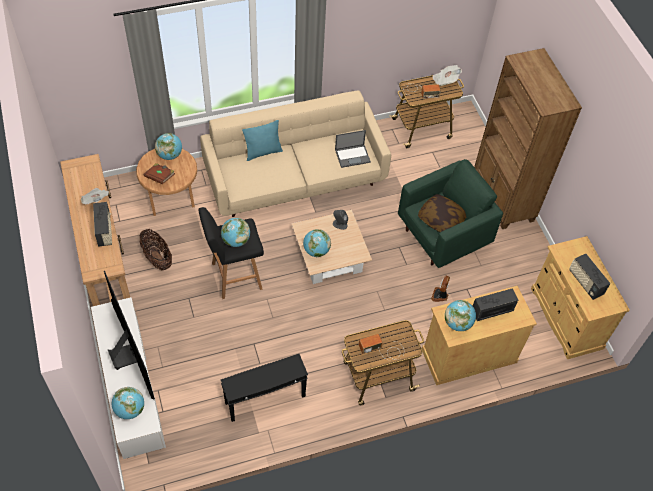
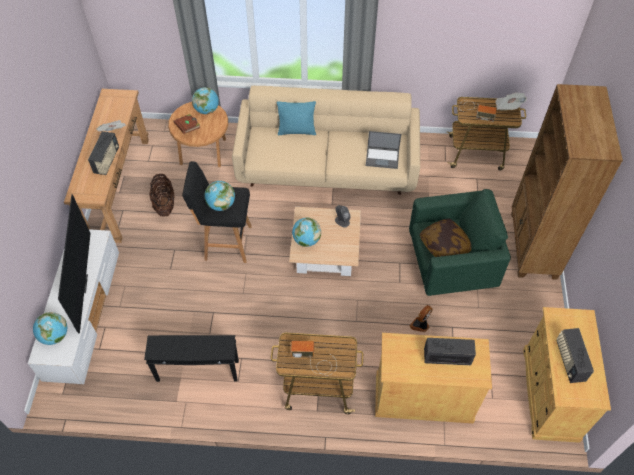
camera: 25 degrees right, 0 degrees up
globe [445,300,476,331] -> none

